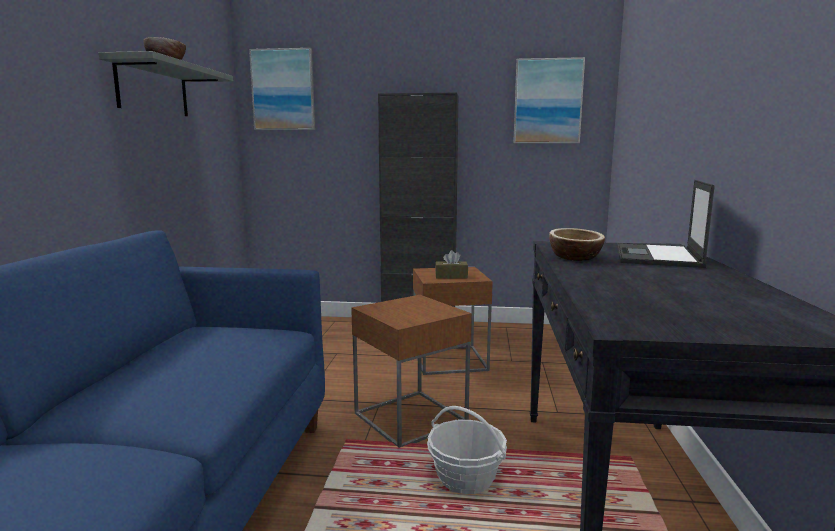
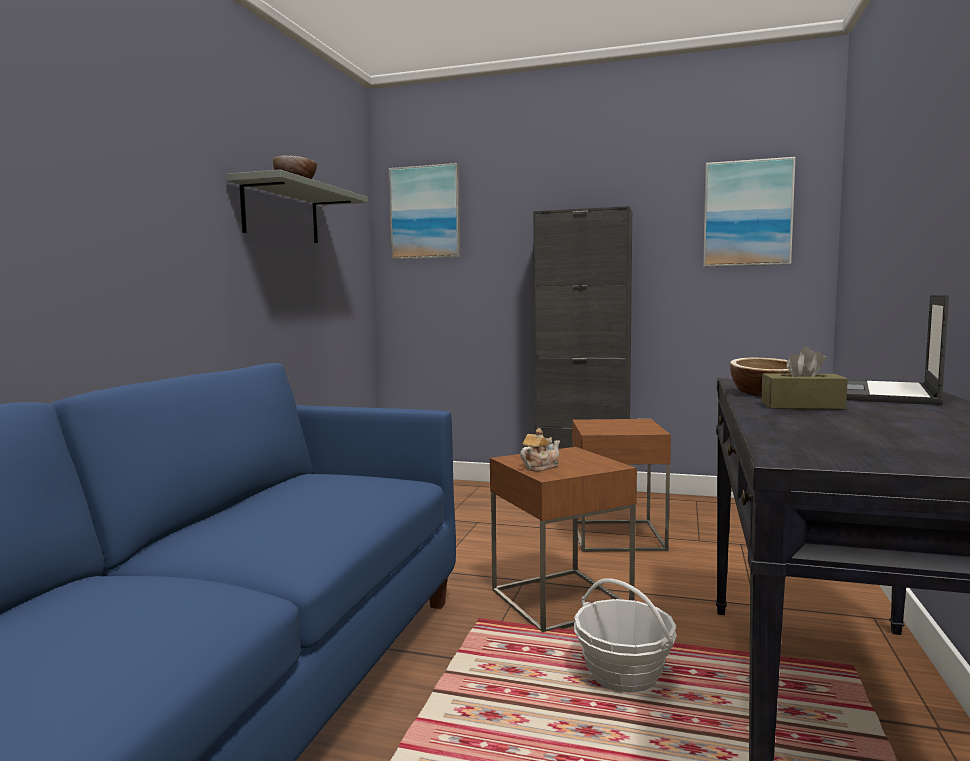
camera: 10 degrees right, 5 degrees down
brown tissue box [435,250,468,279] -> brown tissue box moved to [761,346,848,410]
none -> teapot [520,428,560,471]

